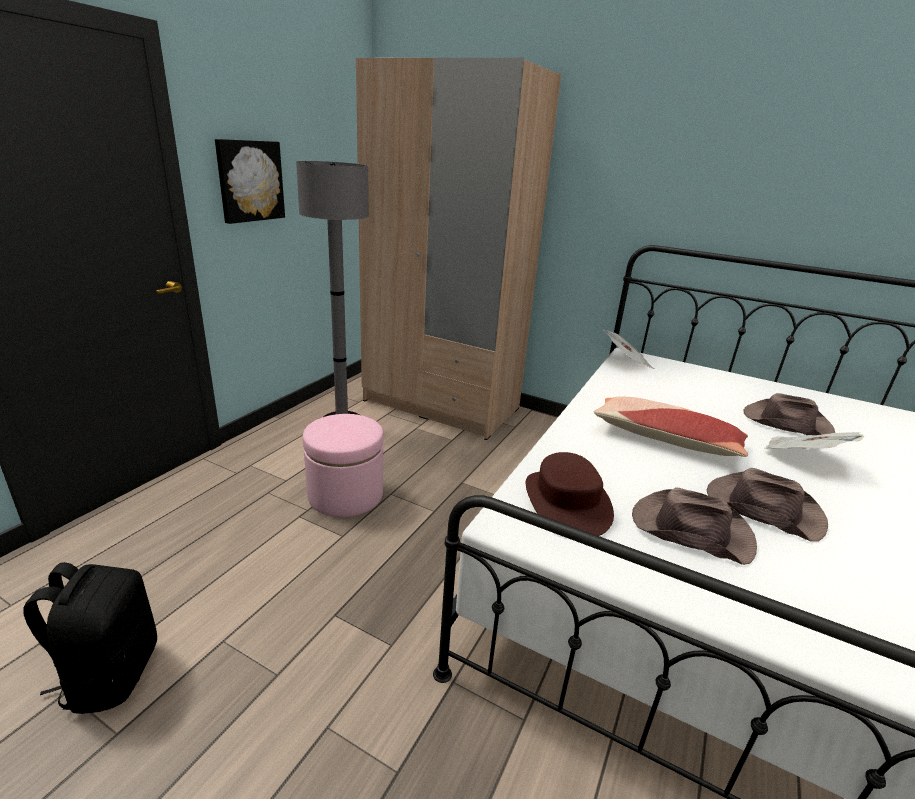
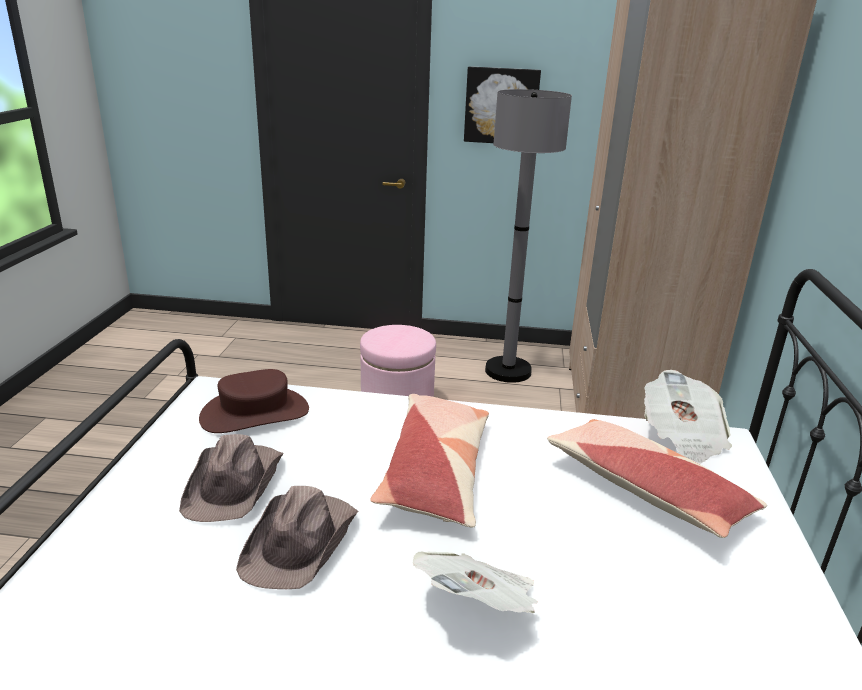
camera: 70 degrees right, 0 degrees up
black backpack [23,562,157,714] -> none
brown hat [743,393,835,435] -> none
none -> pillow [547,419,767,538]

